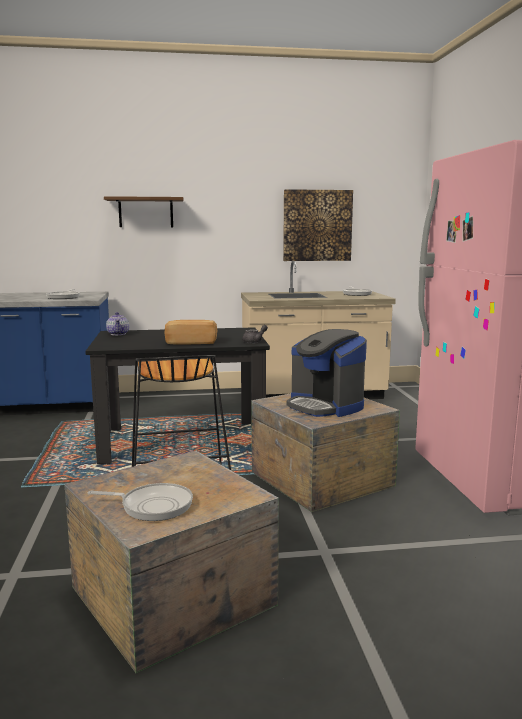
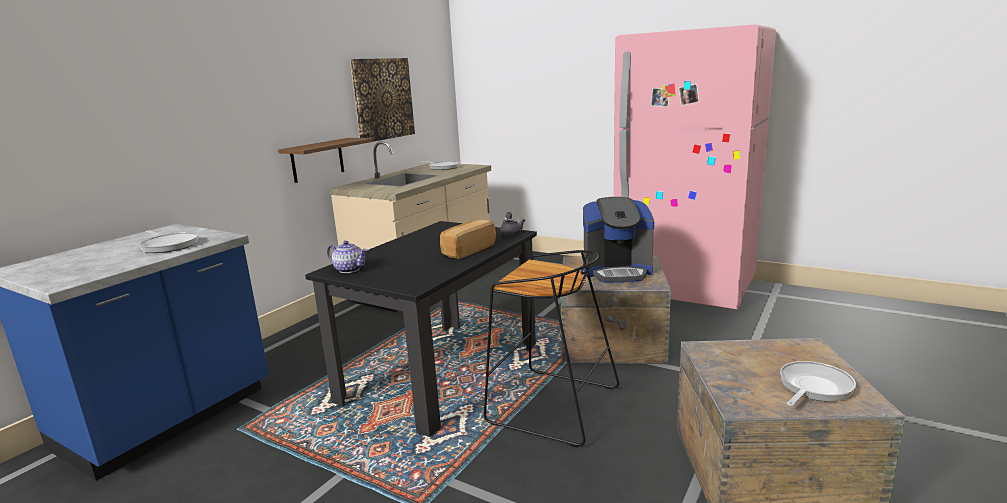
camera: 50 degrees left, 5 degrees up
brown shelf [104,196,183,227] -> brown shelf moved to [278,138,373,183]

